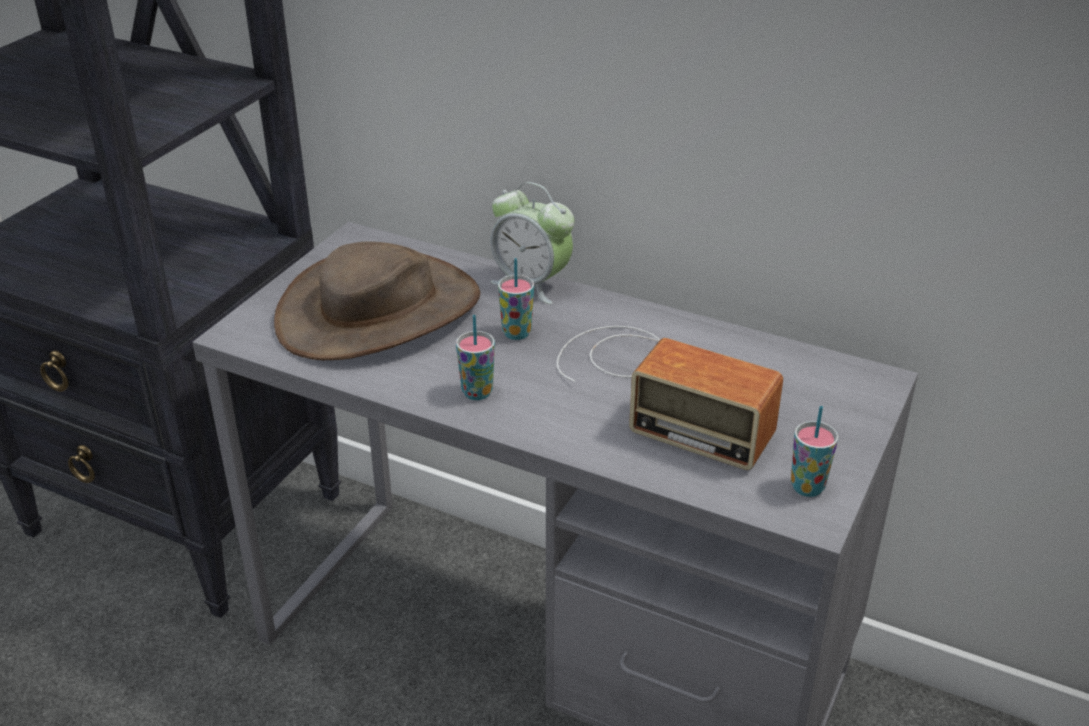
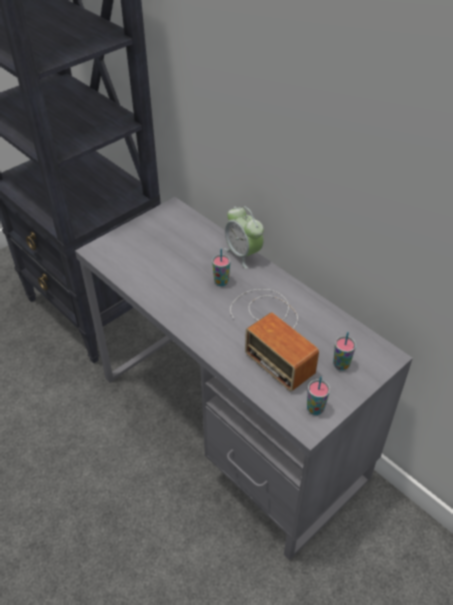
camera: 20 degrees right, 10 degrees up
brown hat [274,241,480,360] -> none
cup [456,315,495,400] -> cup moved to [333,332,356,371]

